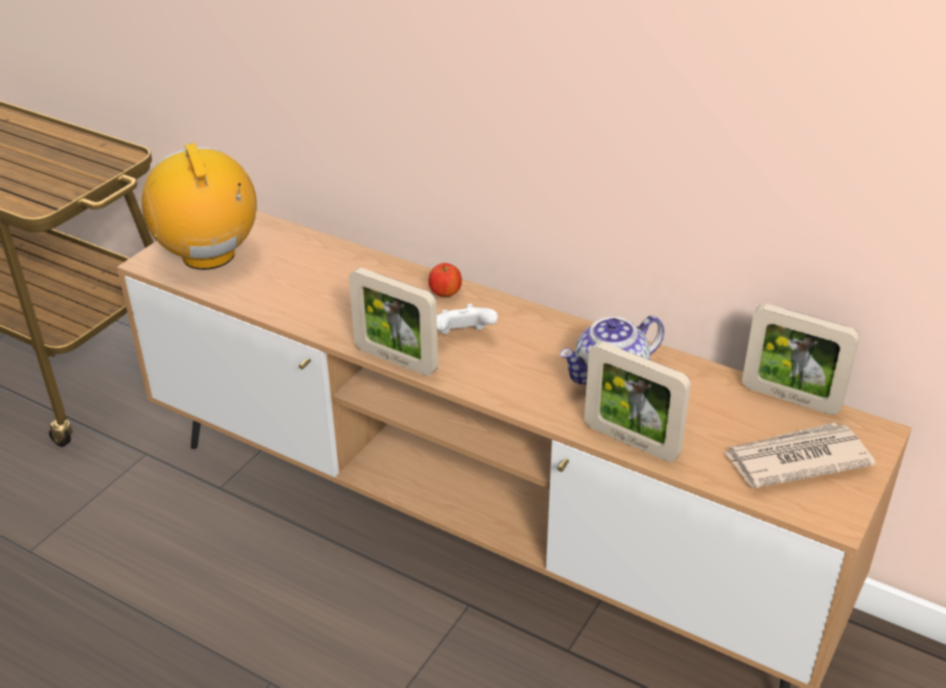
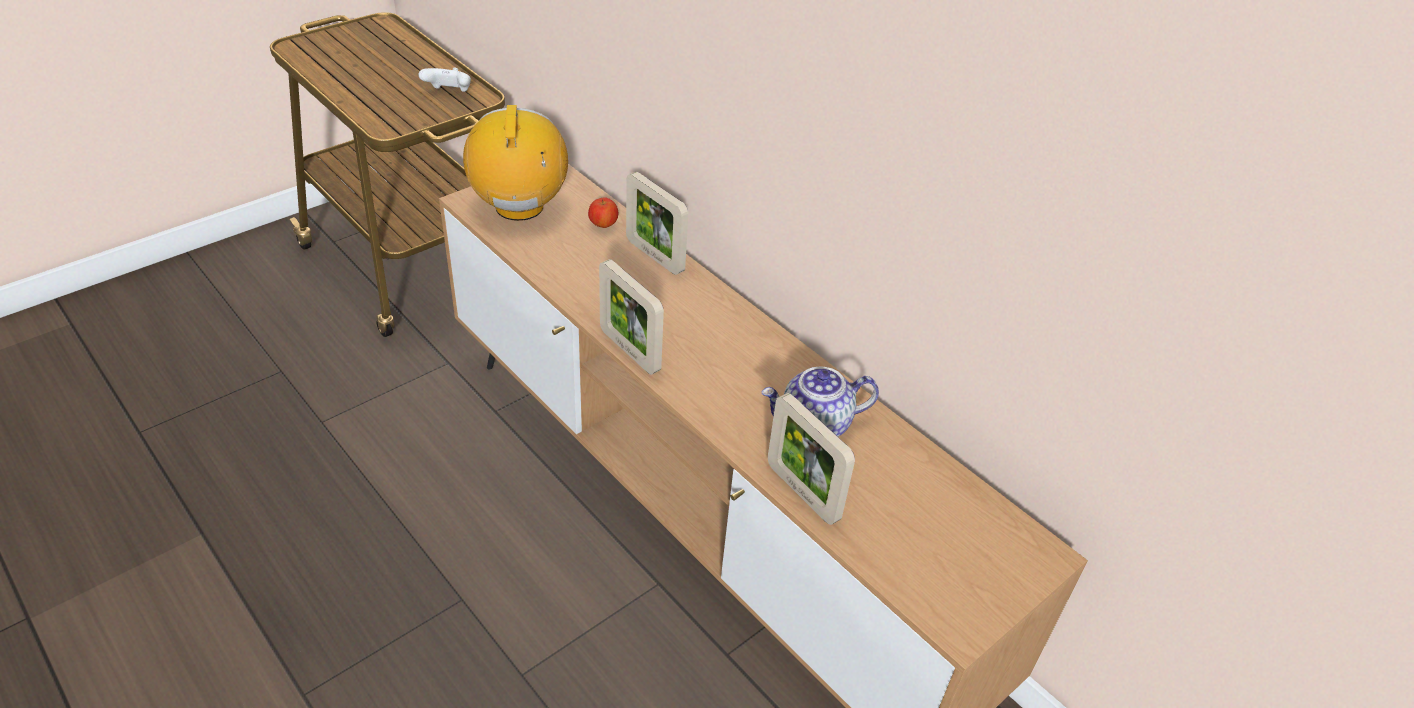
camera: 15 degrees right, 5 degrees up
apple [429,263,462,297] -> apple moved to [588,197,618,228]
white game controller [437,304,498,334] -> white game controller moved to [419,68,471,92]
newspaper [724,422,876,488] -> none
picture frame [742,304,859,415] -> picture frame moved to [626,172,688,275]

